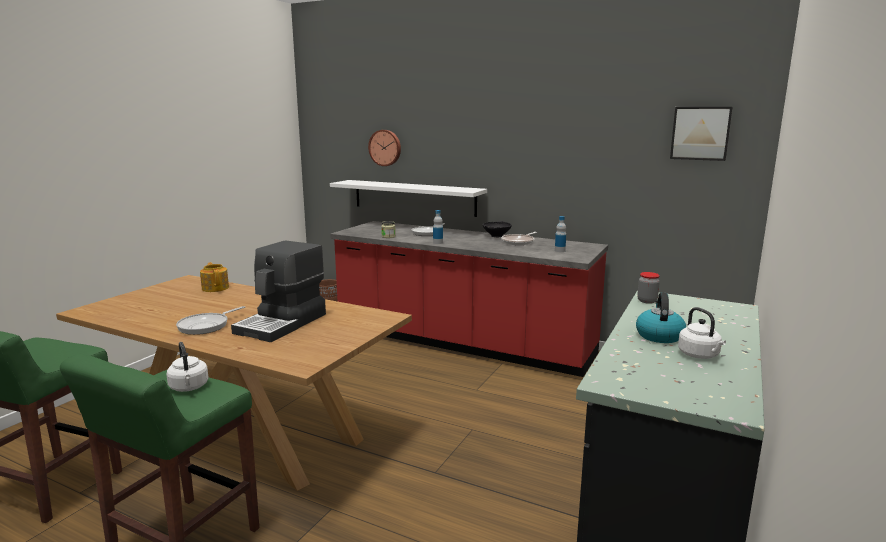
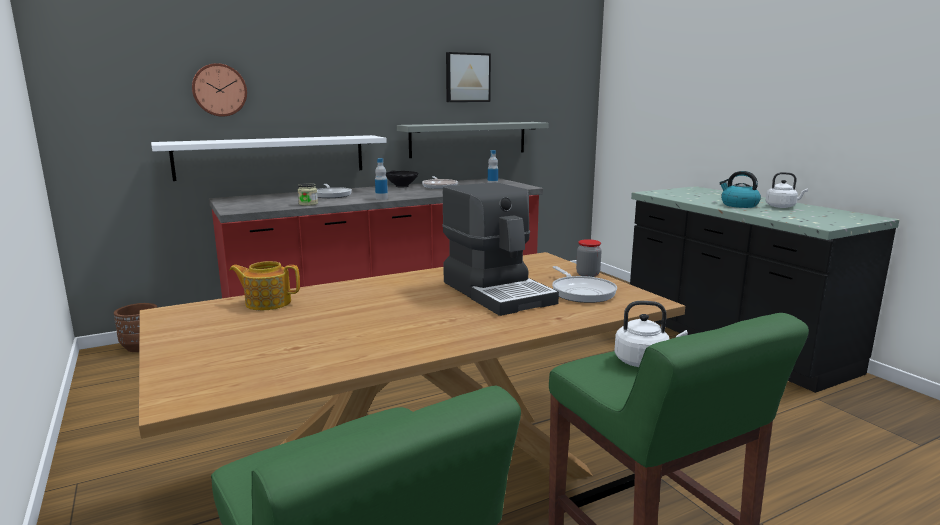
camera: 55 degrees left, 0 degrees up
frying pan [176,306,245,335] -> frying pan moved to [552,266,617,303]
jar [637,272,660,304] -> jar moved to [576,239,602,277]
picture [670,107,733,161] -> picture moved to [446,52,491,102]
none -> grey shelf [397,122,549,158]

